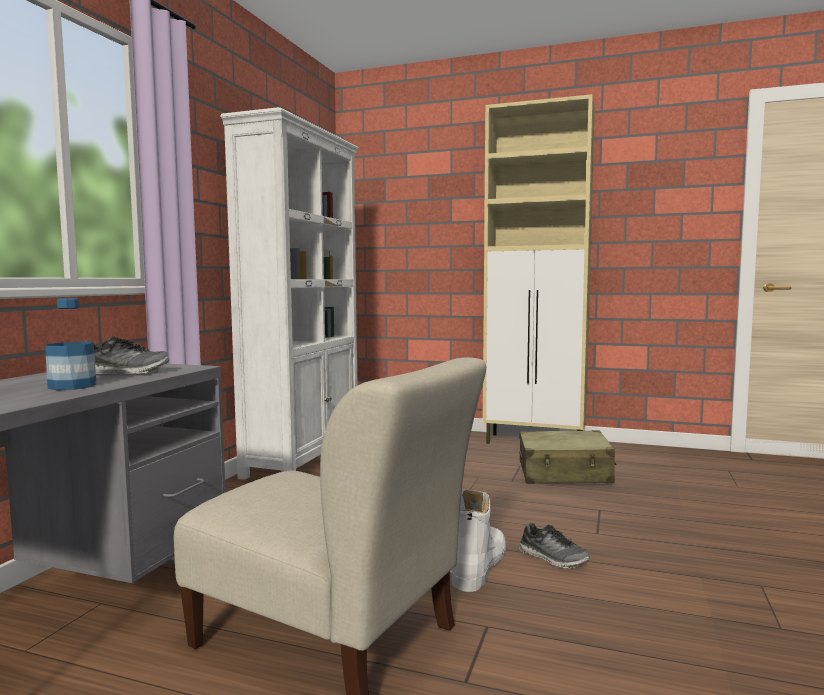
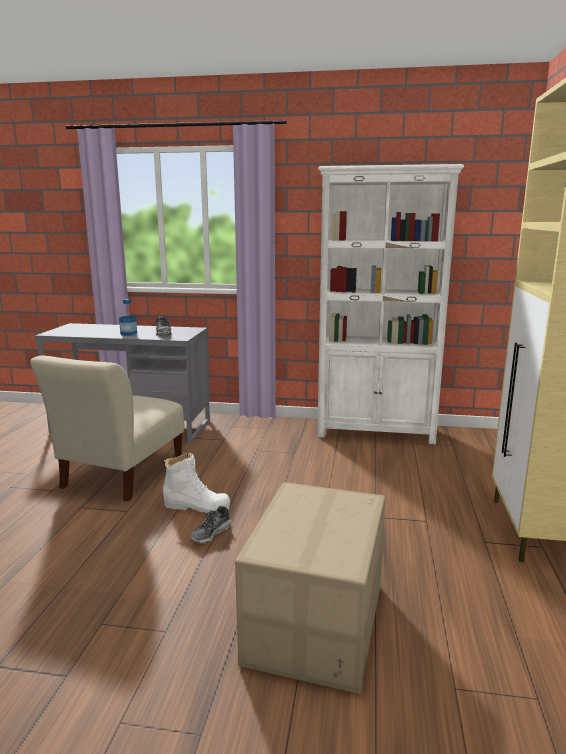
camera: 80 degrees right, 10 degrees up
beige suitcase [519,430,617,484] -> none
none -> cardboard box [235,482,385,694]

